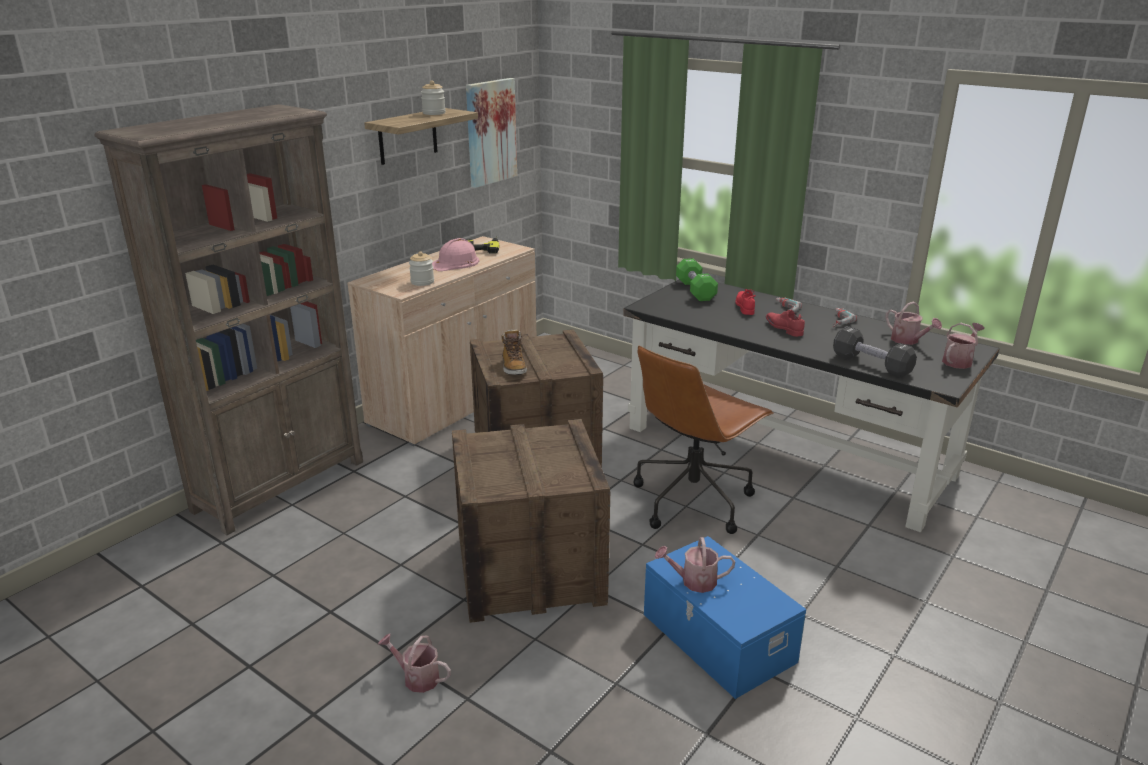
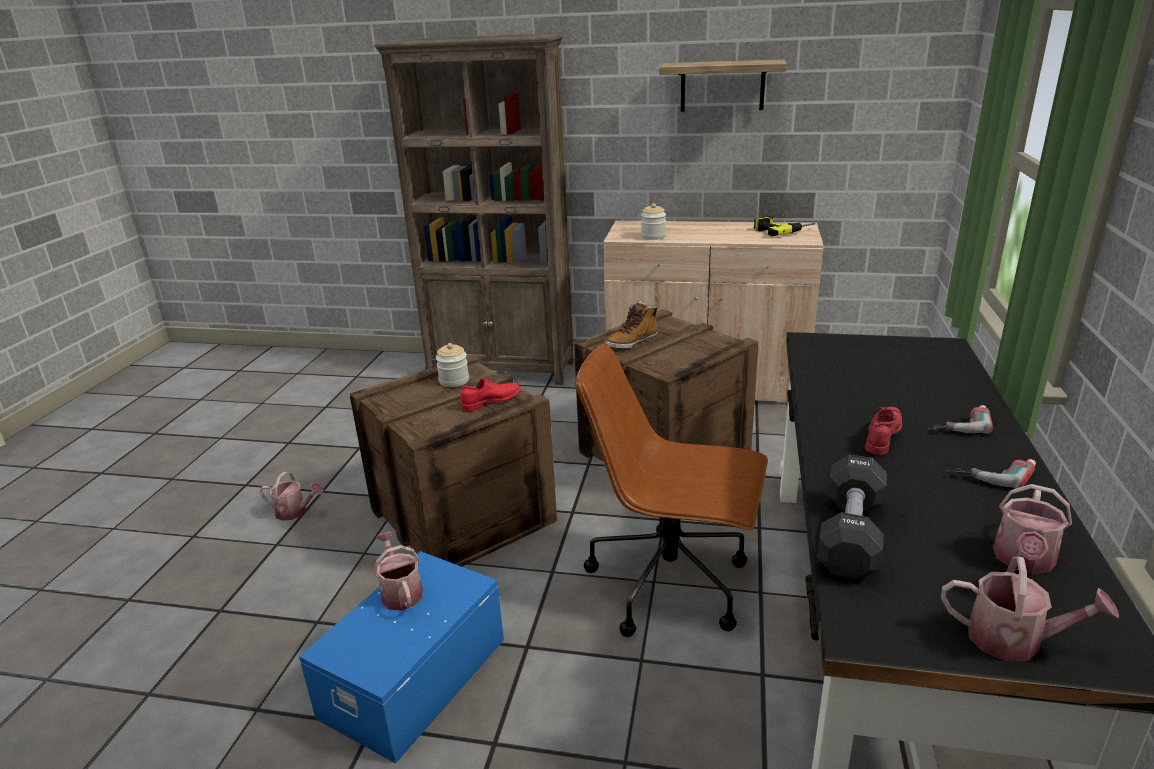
camera: 65 degrees right, 0 degrees up
watering can [378,633,451,693] -> watering can turned 105 degrees clockwise [260,472,324,521]
jar [421,80,446,115] -> jar moved to [436,343,469,387]
pink hard hat [432,238,479,271] -> none
picture [466,78,517,188] -> none
green dumbbell [676,258,718,301] -> none
red shoe [735,289,756,315] -> red shoe moved to [460,377,522,411]

